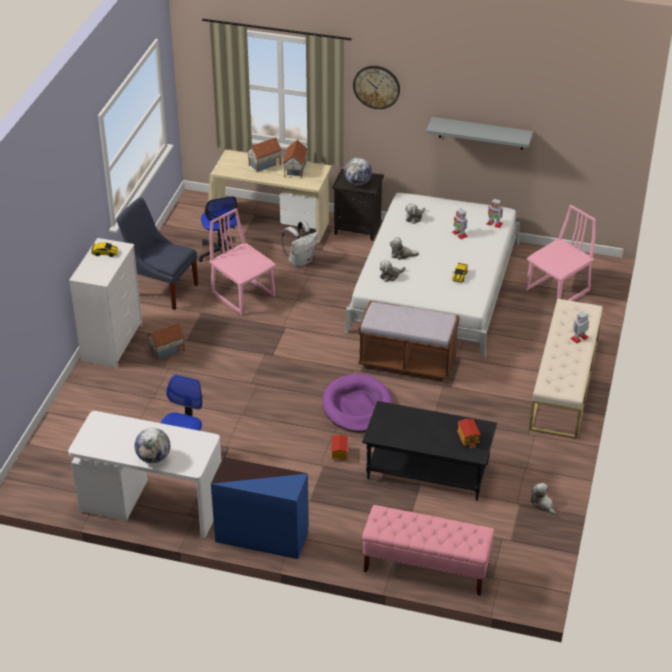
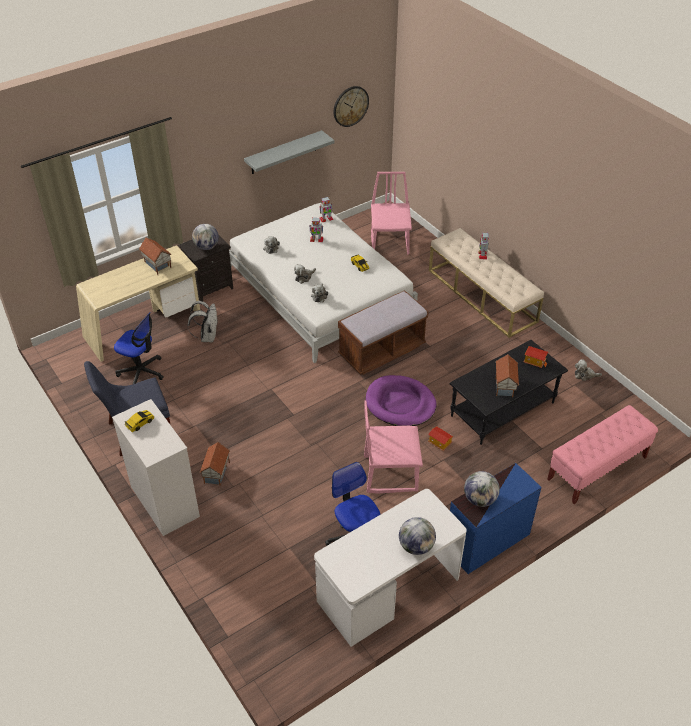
camera: 50 degrees left, 5 degrees up
pink chair [209,208,276,315] -> pink chair moved to [364,400,423,494]
toy house [246,137,282,172] -> toy house moved to [495,354,519,397]
wall clock [353,66,400,109] -> wall clock moved to [334,86,369,127]
none -> globe [464,471,500,507]

